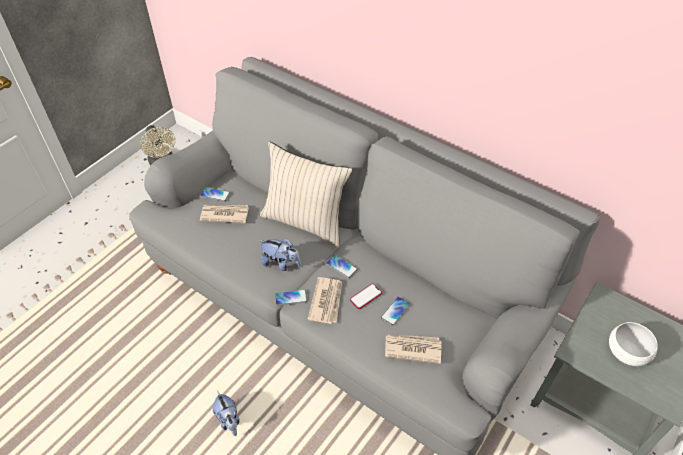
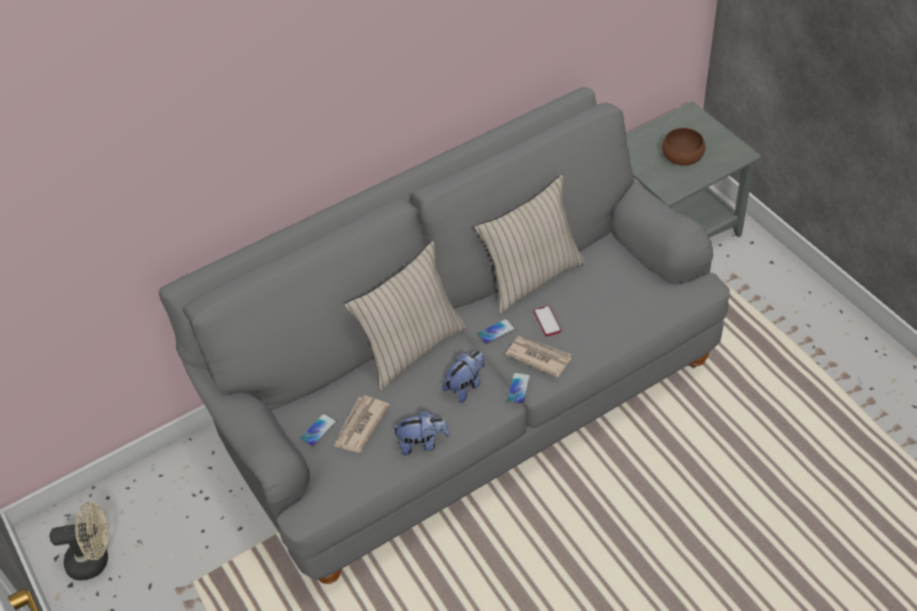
camera: 65 degrees left, 0 degrees up
plush toy [213,391,240,436] -> plush toy moved to [391,411,450,455]
phone [381,297,410,326] -> none
newspaper [385,335,442,364] -> none
white bowl [609,322,658,366] -> brown bowl [662,128,705,166]
none -> beige pillow [474,175,585,314]

